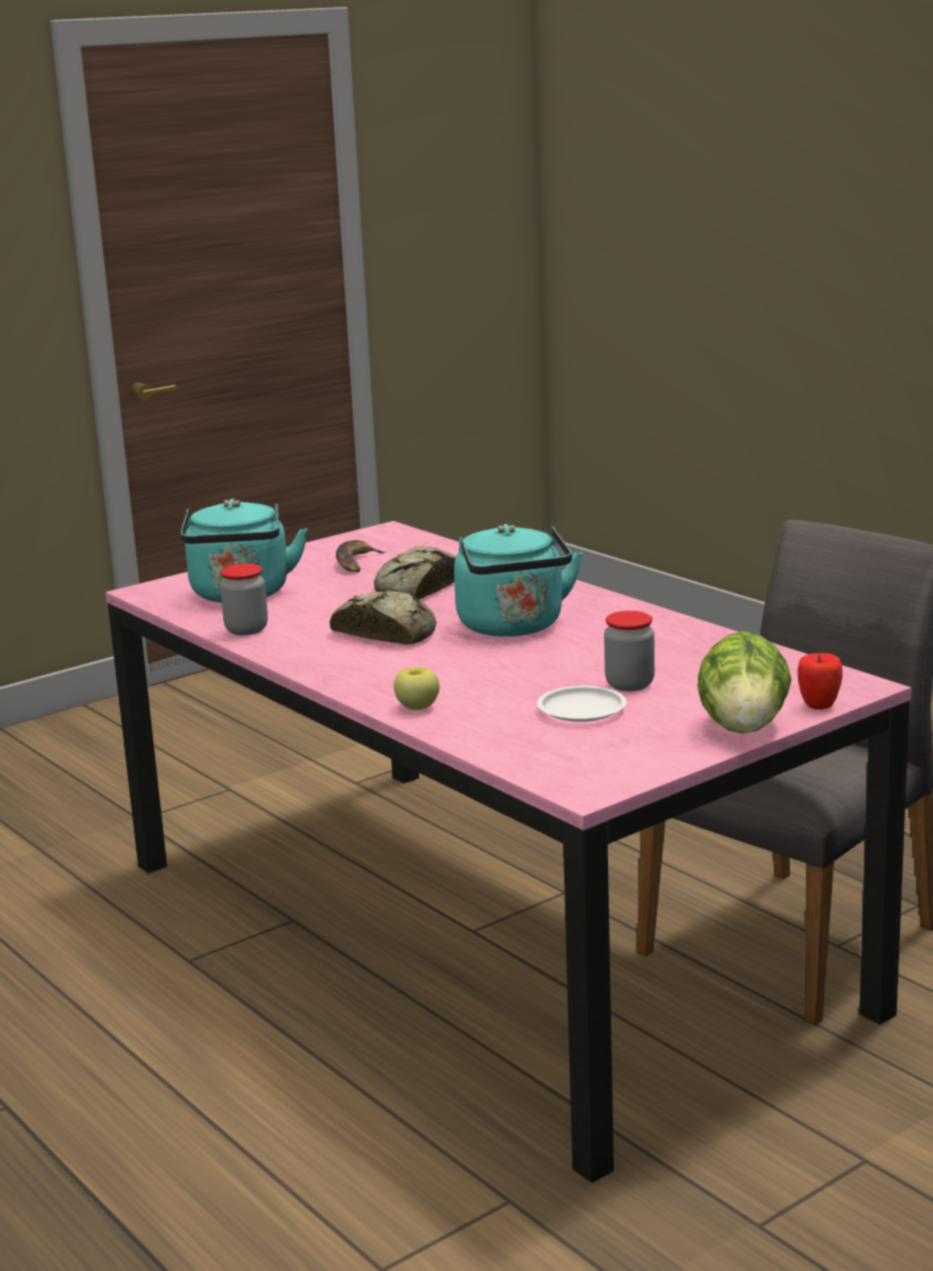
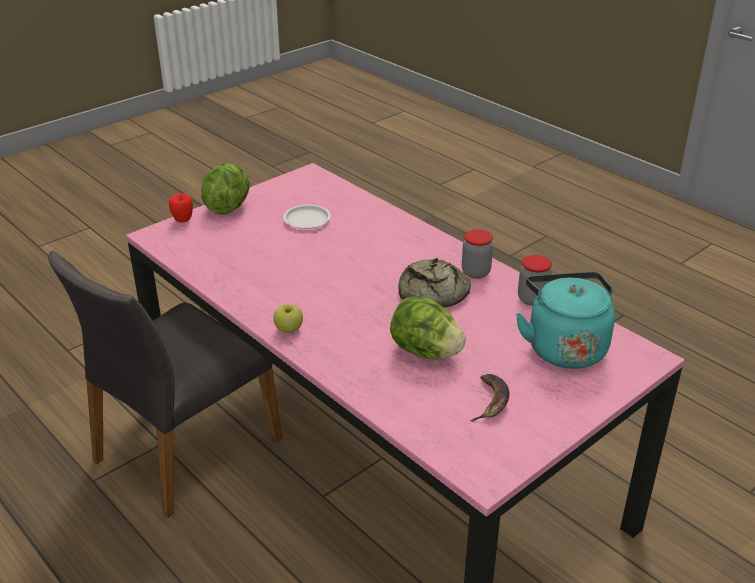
camera: 175 degrees right, 15 degrees up
bread [374,547,456,599] -> lettuce [390,296,466,360]
apple [394,667,440,710] -> apple moved to [273,304,303,333]
turquoise kettle [454,524,582,637] -> none
jar [604,611,655,691] -> jar moved to [462,229,493,278]

